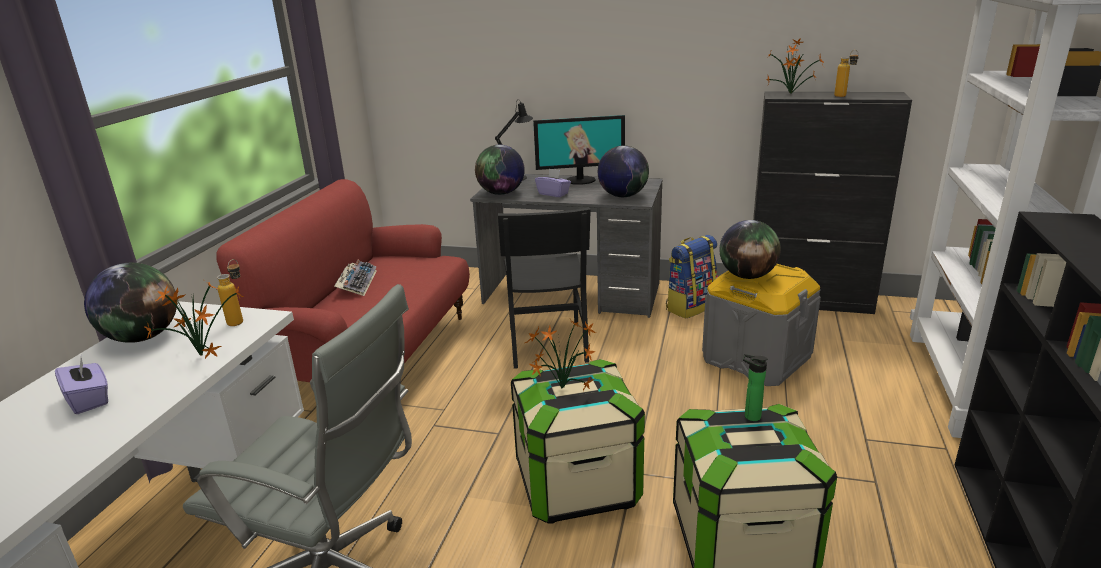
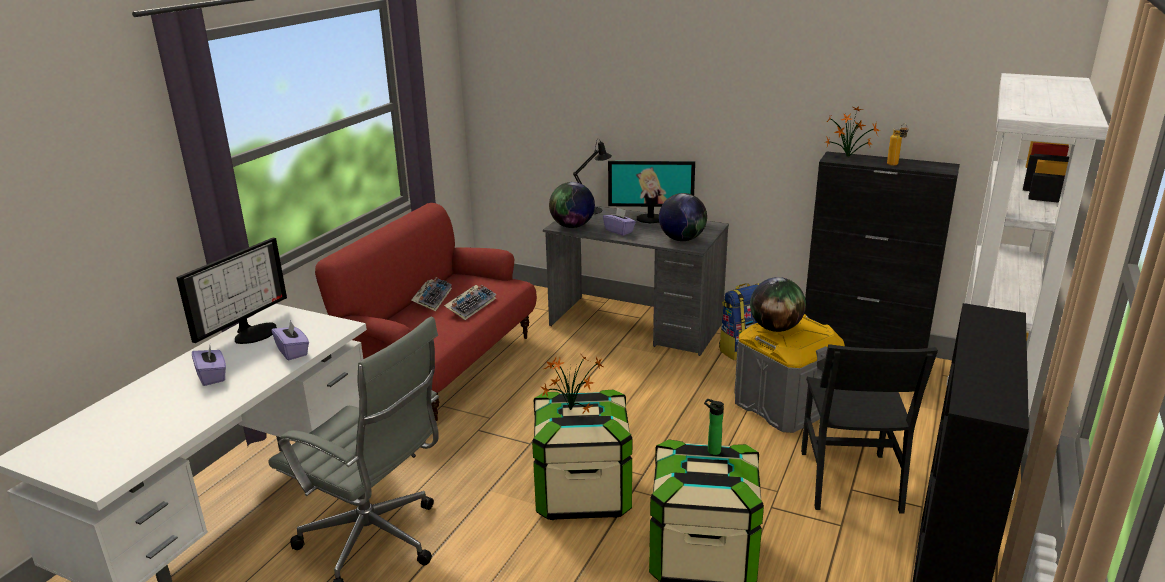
camera: 10 degrees right, 0 degrees up
globe [84,263,177,343] -> monitor [176,237,287,344]
potted plant [145,282,243,359] -> purple tissue box [272,320,309,360]
bottle [217,259,243,326] -> none
black chair [498,207,591,369] -> black chair moved to [801,344,938,514]
none -> keyboard [444,285,497,320]

